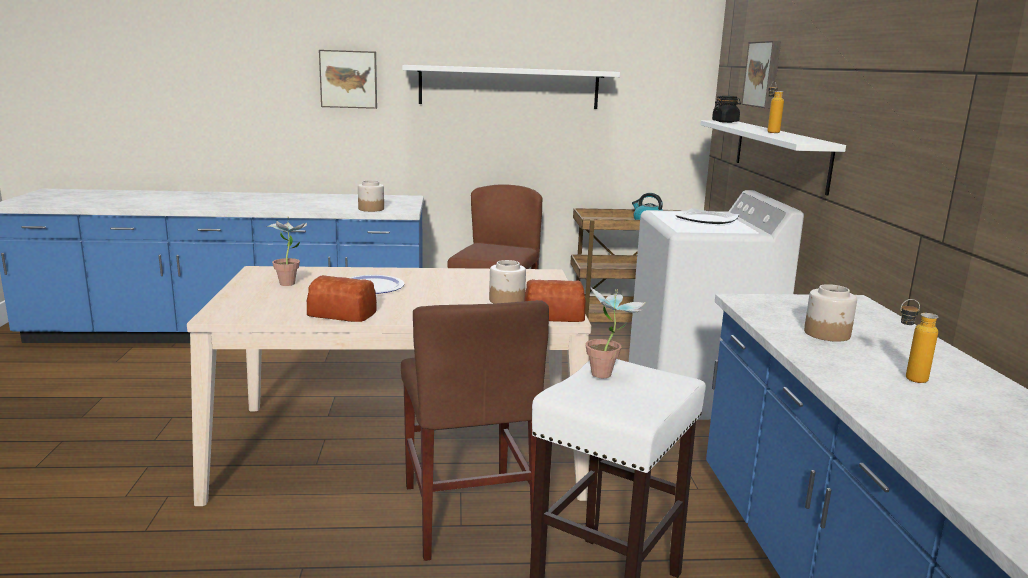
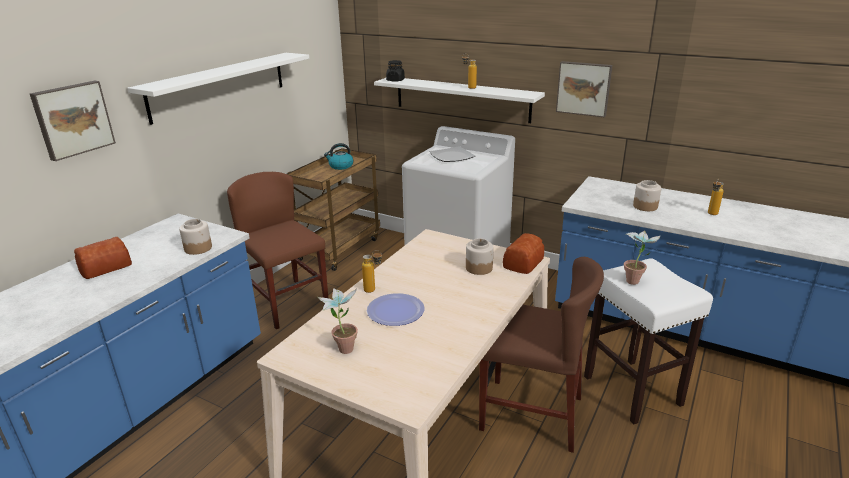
camera: 55 degrees left, 10 degrees up
bread [307,275,377,322] -> bread moved to [74,237,132,279]
picture [741,41,781,108] -> picture moved to [556,61,613,117]
none -> bottle [362,250,382,293]

